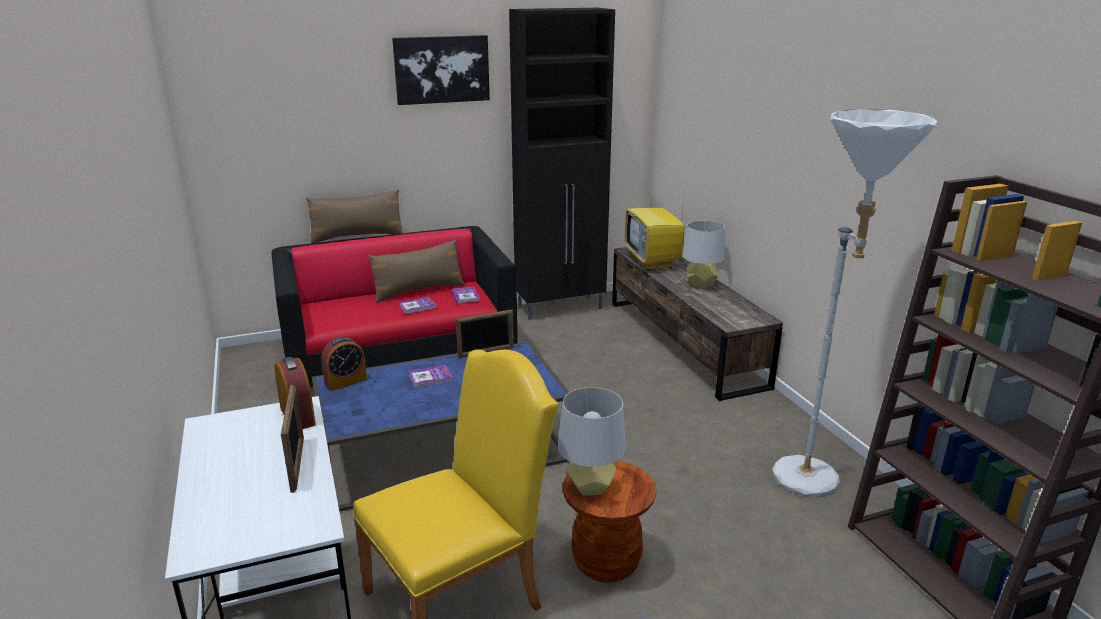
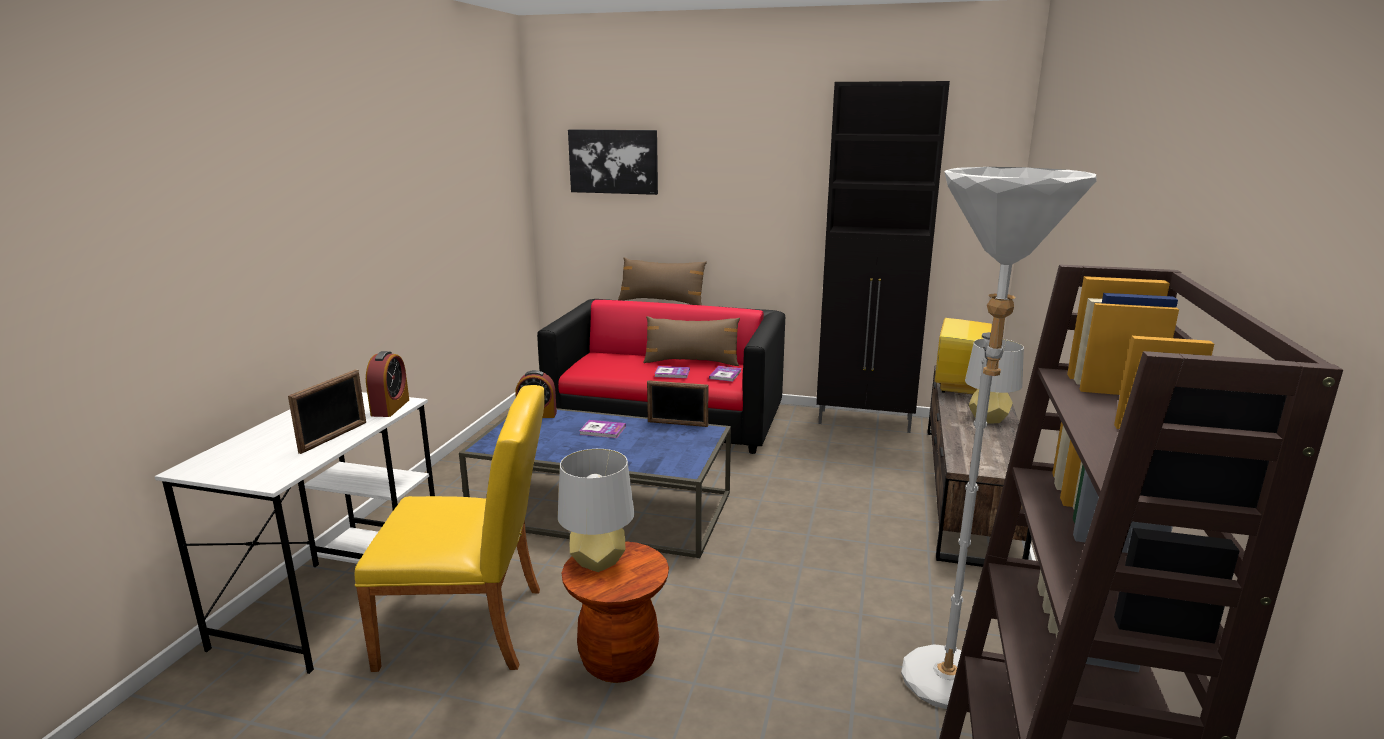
camera: 35 degrees right, 5 degrees down
picture [392,35,490,105] -> picture moved to [568,129,658,195]

